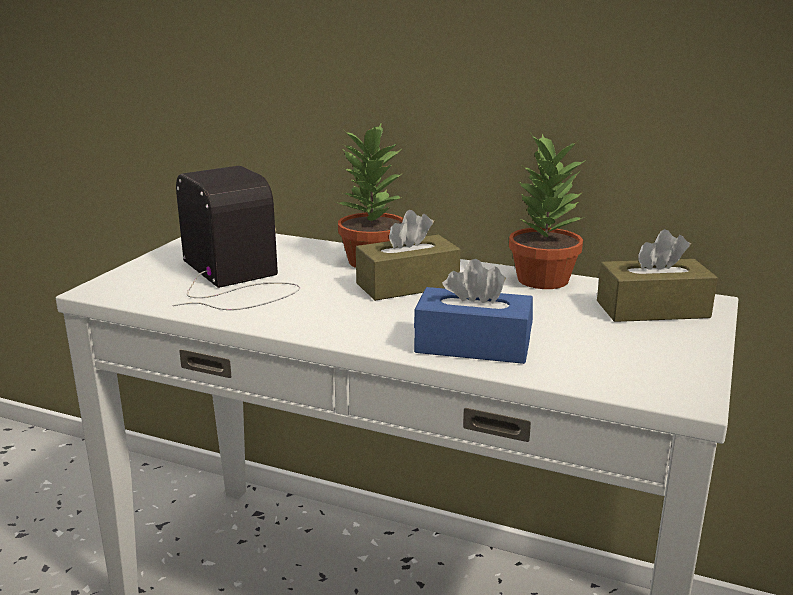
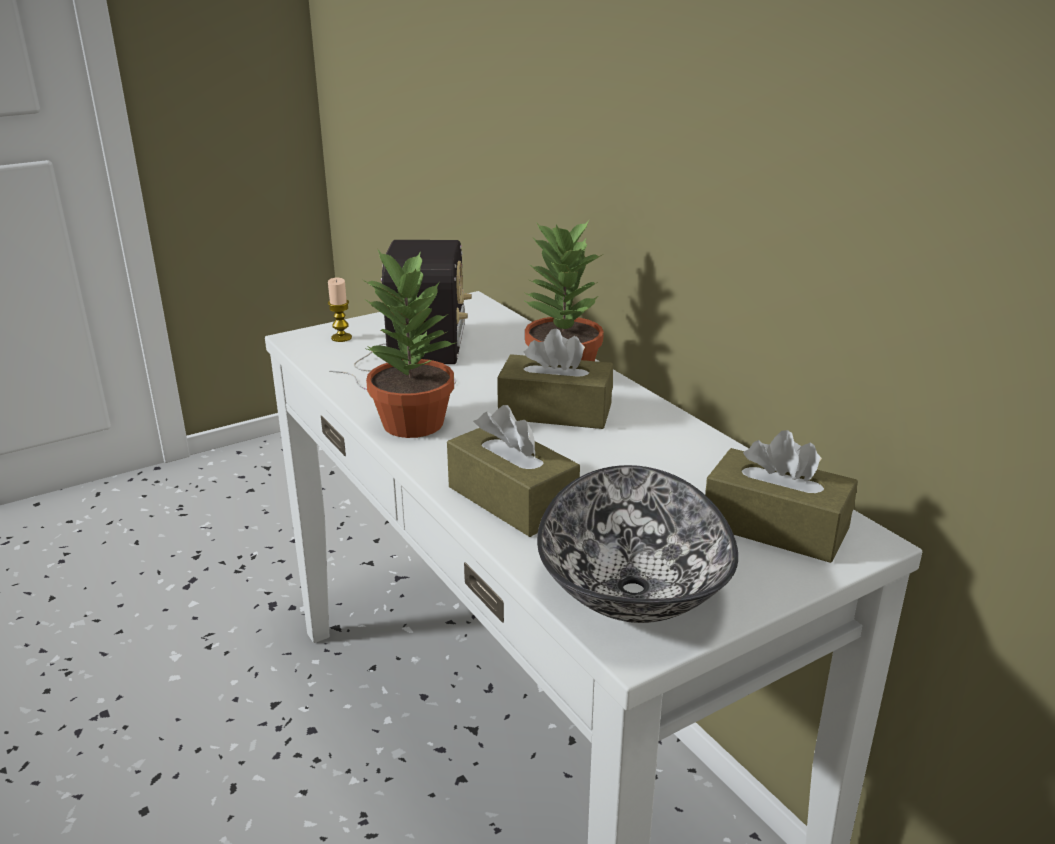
camera: 35 degrees right, 5 degrees up
blue tissue box [414,259,533,364] -> brown tissue box [447,405,580,537]
potted plant [509,134,586,289] -> potted plant moved to [363,250,457,438]
none -> candle [328,278,352,342]
none -> bowl [537,465,738,623]

